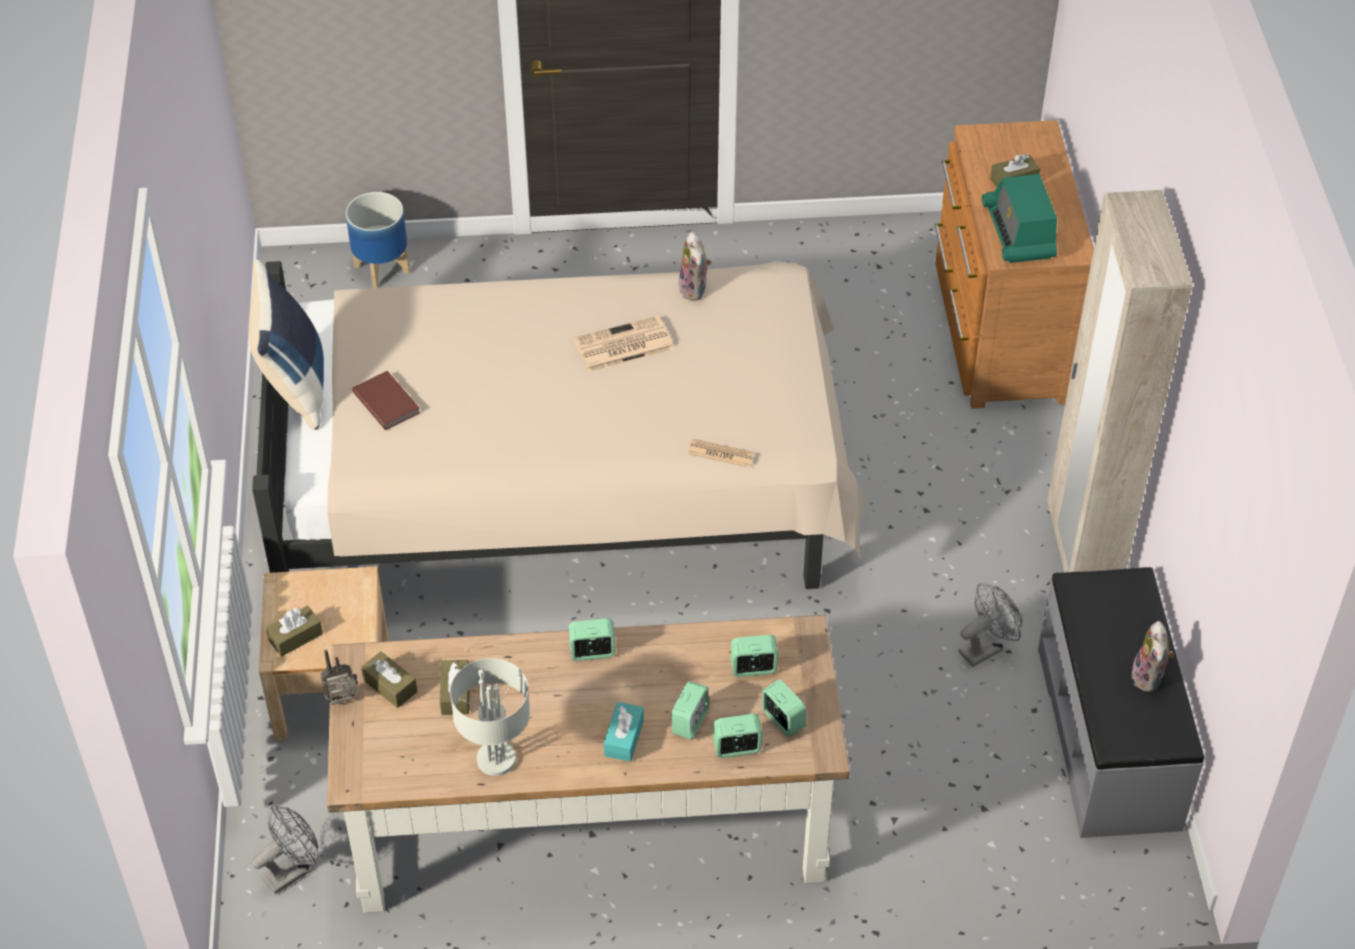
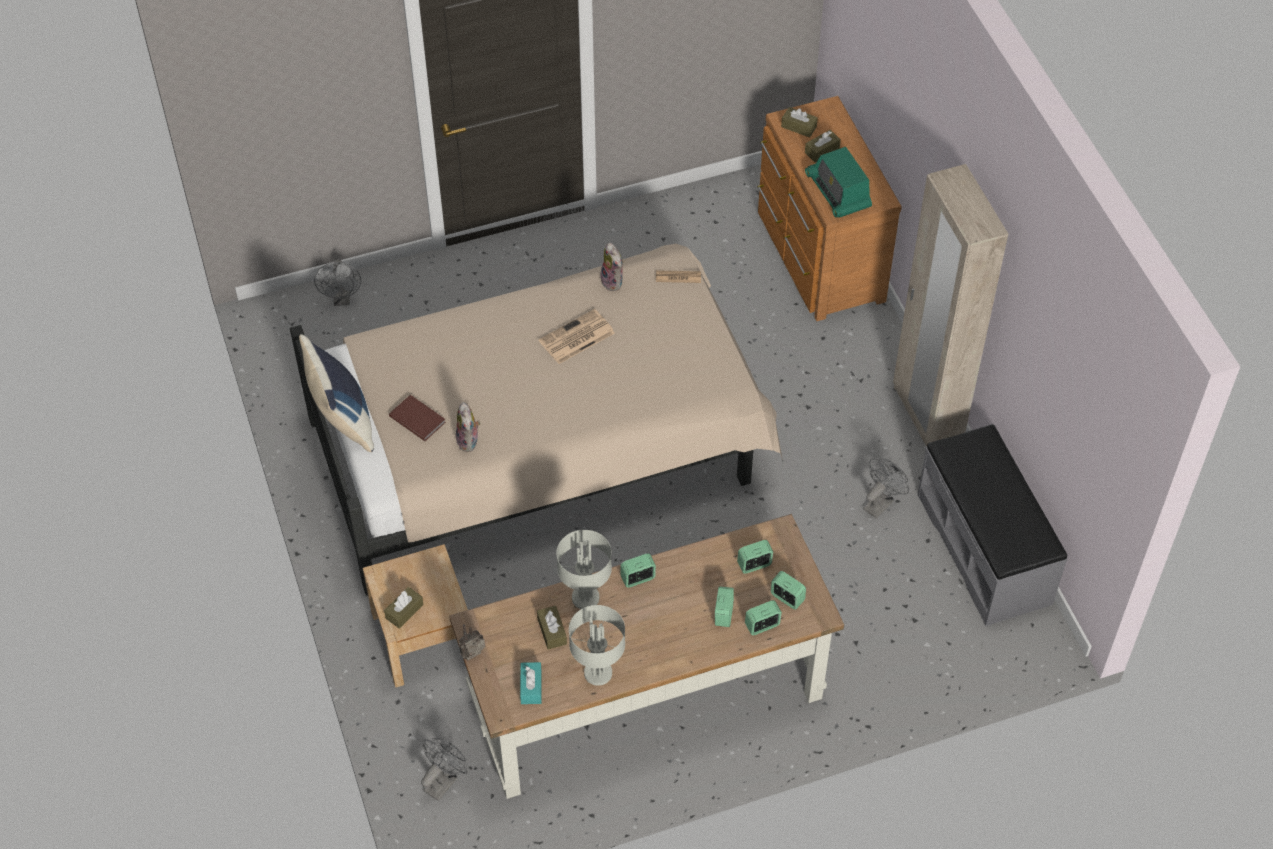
camera: 15 degrees left, 5 degrees up
planter [346,192,410,288] -> grey fan [314,259,361,306]
brown tissue box [361,651,417,708] -> brown tissue box moved to [781,107,818,138]
turquoise tissue box [604,702,644,762] -> turquoise tissue box moved to [520,662,542,704]
newspaper [688,439,754,468] -> newspaper moved to [656,270,701,283]
plush toy [1131,621,1174,692] -> plush toy moved to [456,402,481,452]
none -> grey table lamp [556,530,612,609]

